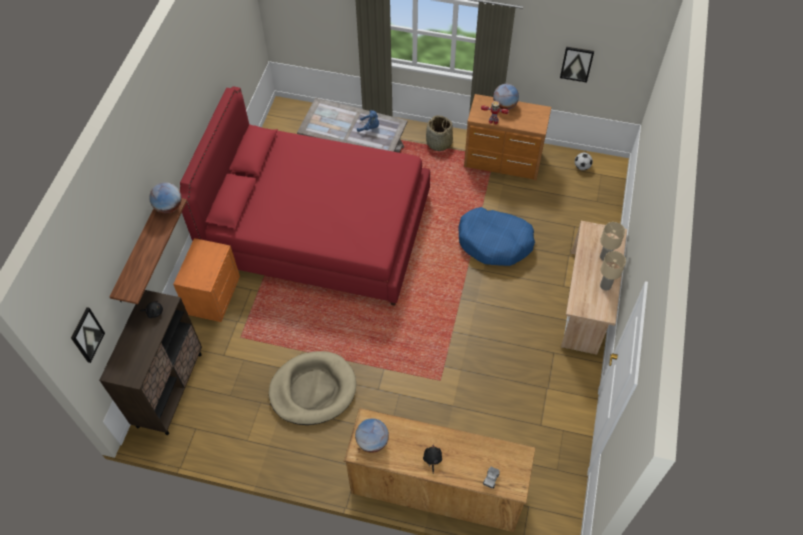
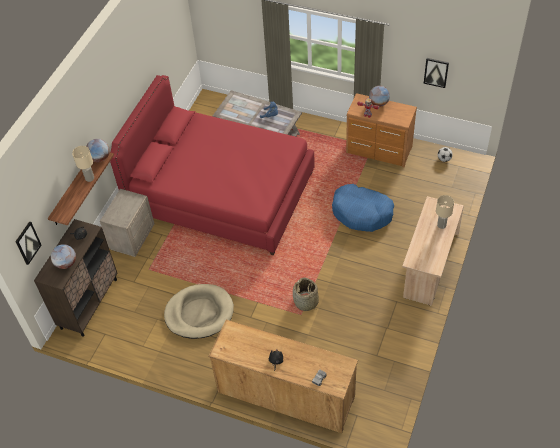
camera: 10 degrees right, 5 degrees down
orange nightstand [173,238,240,322] -> beige nightstand [100,189,155,257]
globe [355,418,389,453] -> globe moved to [51,244,76,269]
basket [426,115,453,151] -> basket moved to [293,278,319,311]
beige table lamp [600,251,626,291] -> beige table lamp moved to [72,146,94,182]

